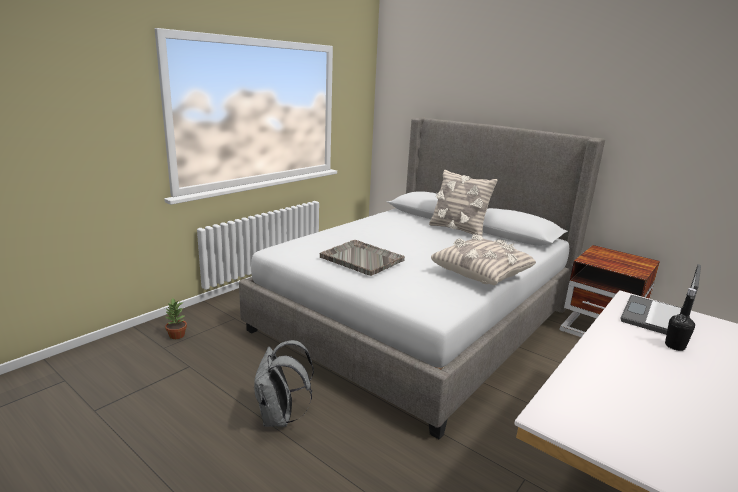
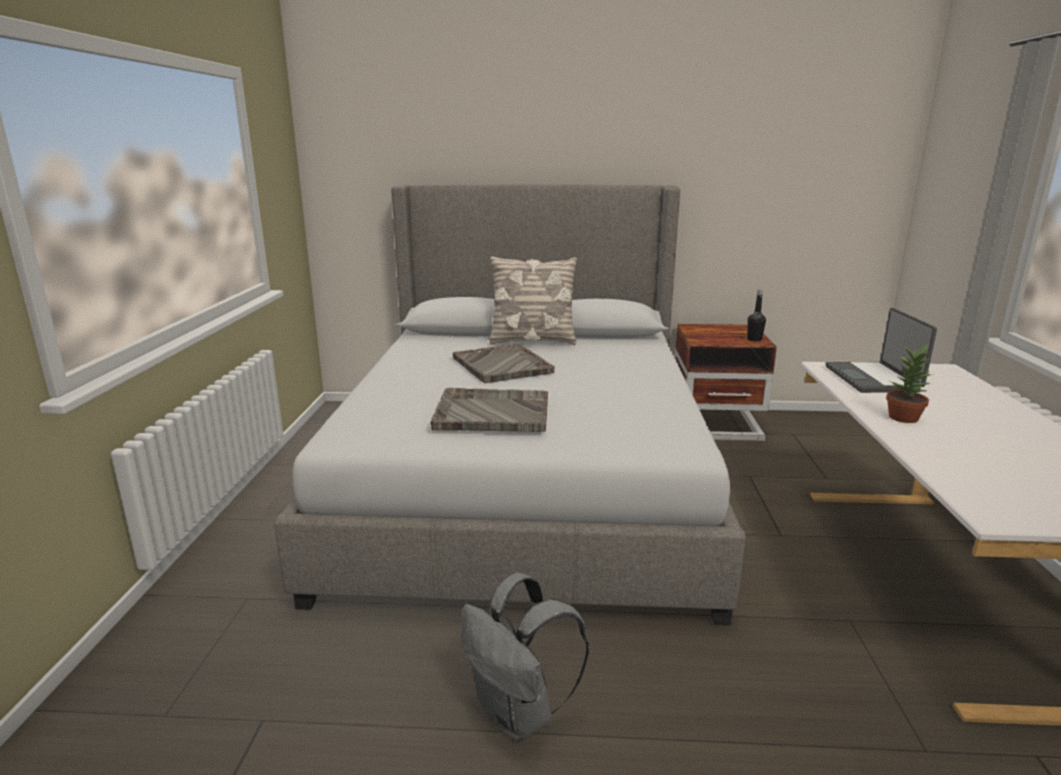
camera: 35 degrees left, 0 degrees up
potted plant [165,297,187,339] -> potted plant moved to [886,343,934,423]
beige pillow [431,234,536,285] -> none
black bottle [665,288,697,351] -> black bottle moved to [747,290,766,341]
none -> grey tray [453,343,555,383]

